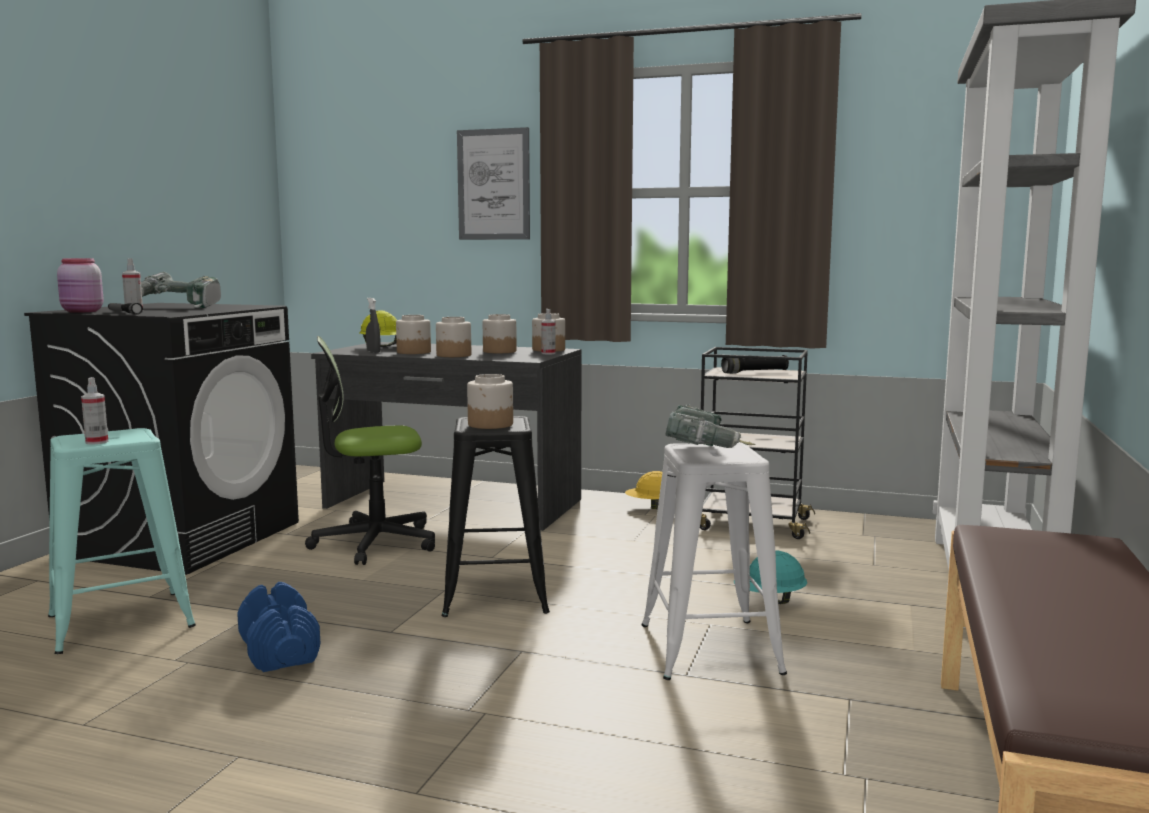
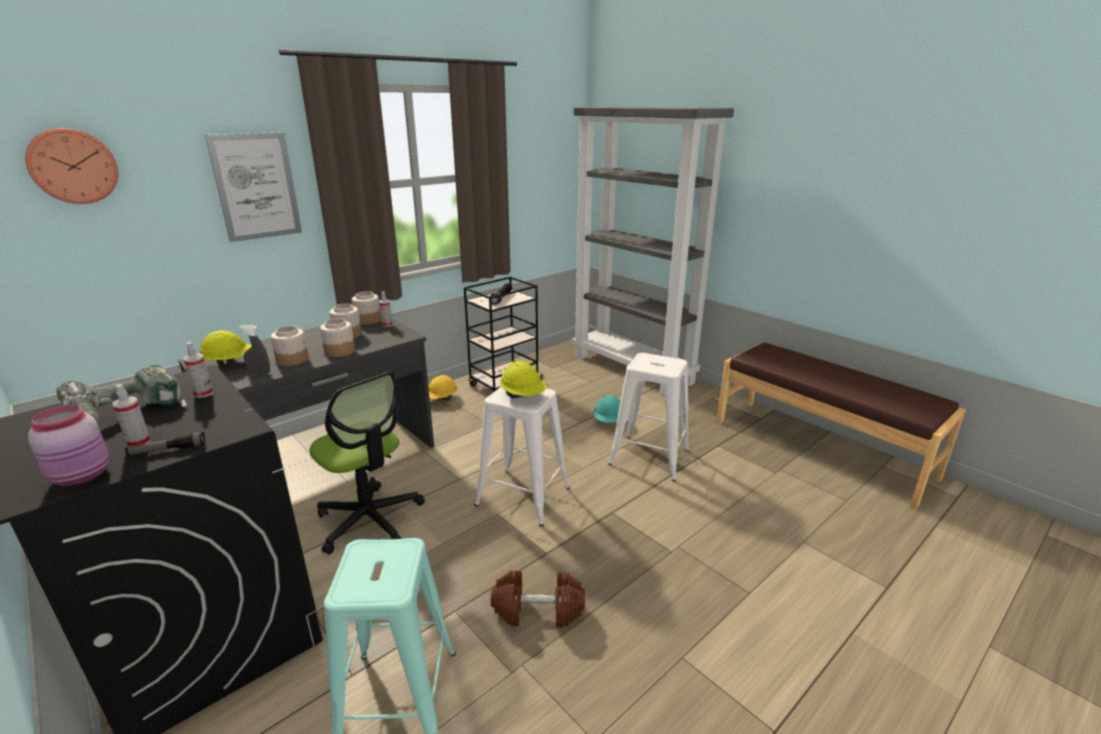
camera: 60 degrees left, 15 degrees up
spray bottle [81,377,108,445] -> spray bottle moved to [183,342,213,398]
blue dumbbell [237,582,321,672] -> brown dumbbell [491,571,585,627]
office chair [305,336,435,565] -> office chair turned 60 degrees counterclockwise [310,372,425,554]
black stool [441,416,550,617] -> white stool [475,386,570,526]
jar [467,374,513,429] -> yellow hard hat [500,361,546,398]
power drill [665,404,755,448] -> none
none -> wall clock [25,128,118,204]

